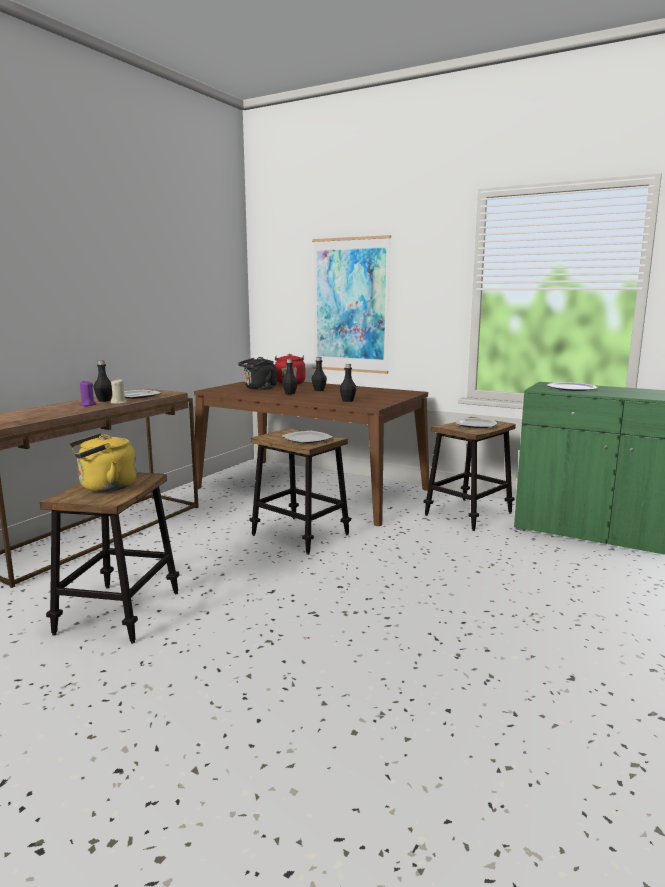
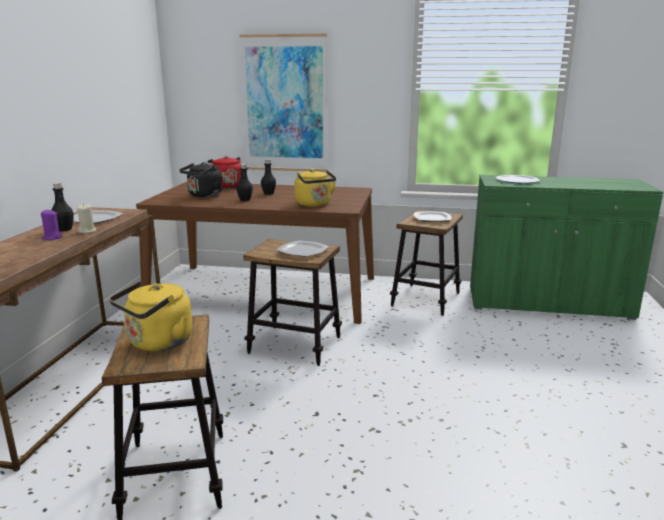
camera: 20 degrees left, 5 degrees up
black bottle [340,364,357,402] -> yellow kettle [294,169,336,207]

